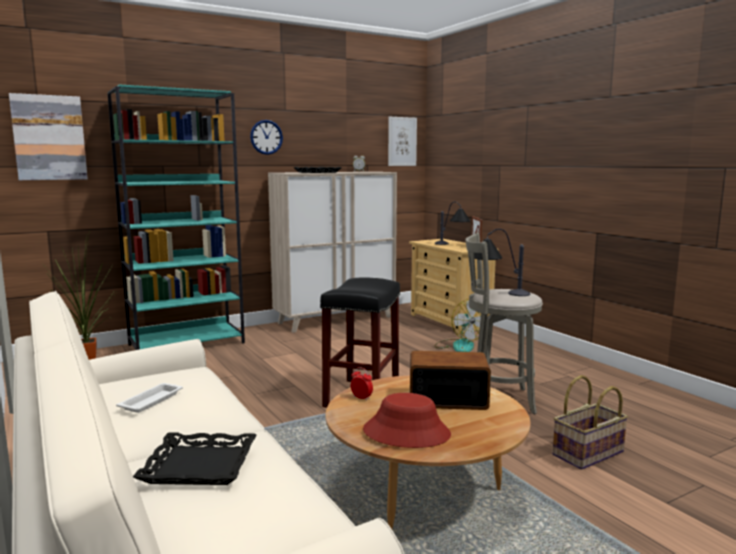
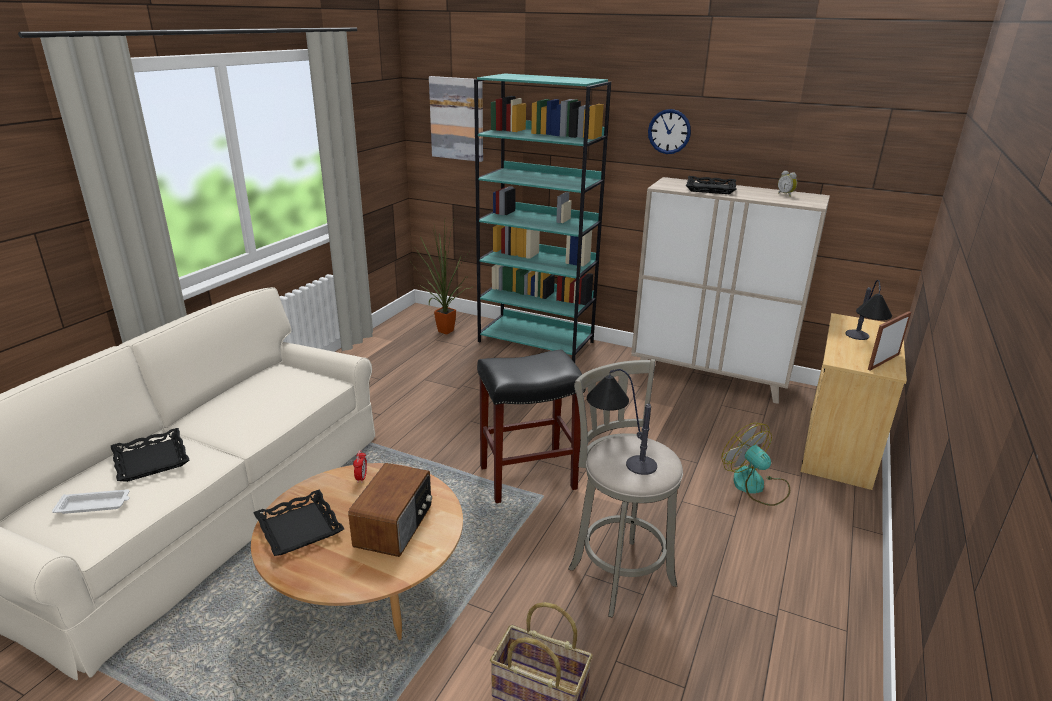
camera: 55 degrees right, 15 degrees up
white tray [116,383,183,413] -> white tray moved to [52,489,130,514]
red hat [363,393,451,448] -> black tray [253,490,344,556]
picture [388,117,417,166] -> none
radio [410,351,491,410] -> radio turned 45 degrees clockwise [348,463,432,557]
fan [434,299,481,352] -> fan turned 120 degrees clockwise [721,423,790,506]

